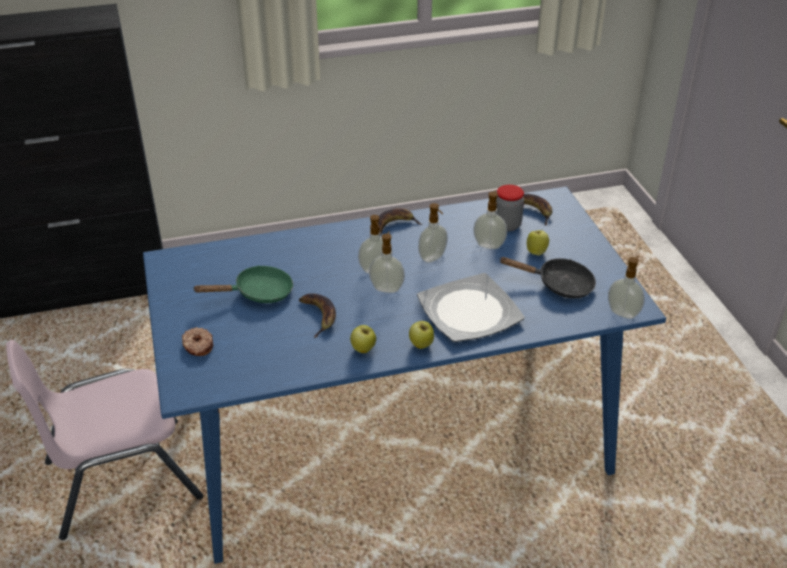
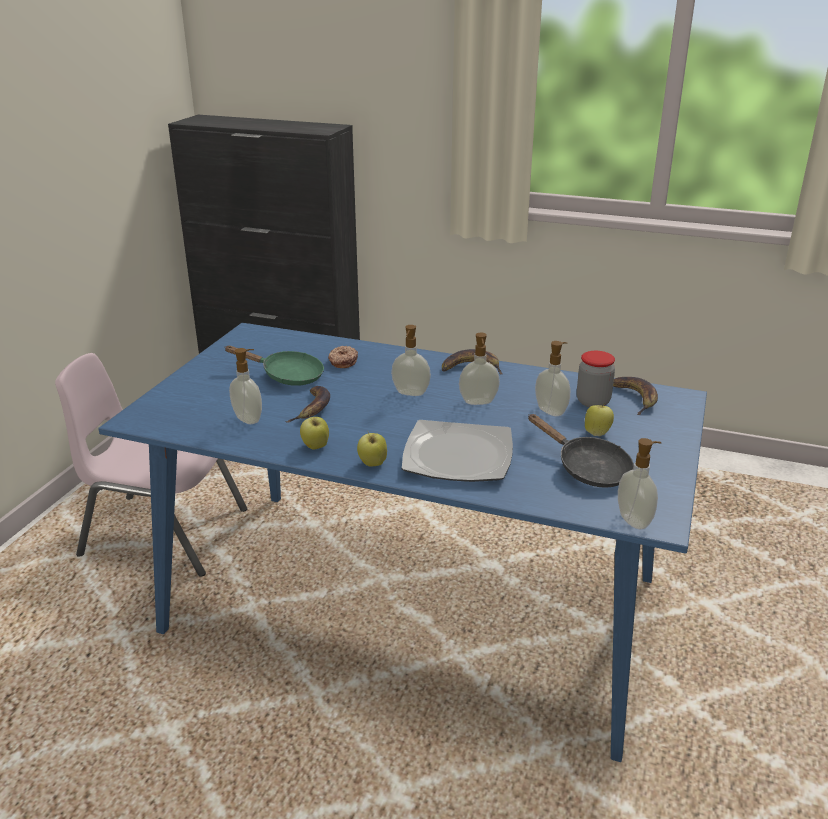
camera: 35 degrees right, 10 degrees down
donut [182,327,213,356] -> donut moved to [328,346,358,368]
soap dispenser [369,231,405,293] -> soap dispenser moved to [229,348,262,424]

